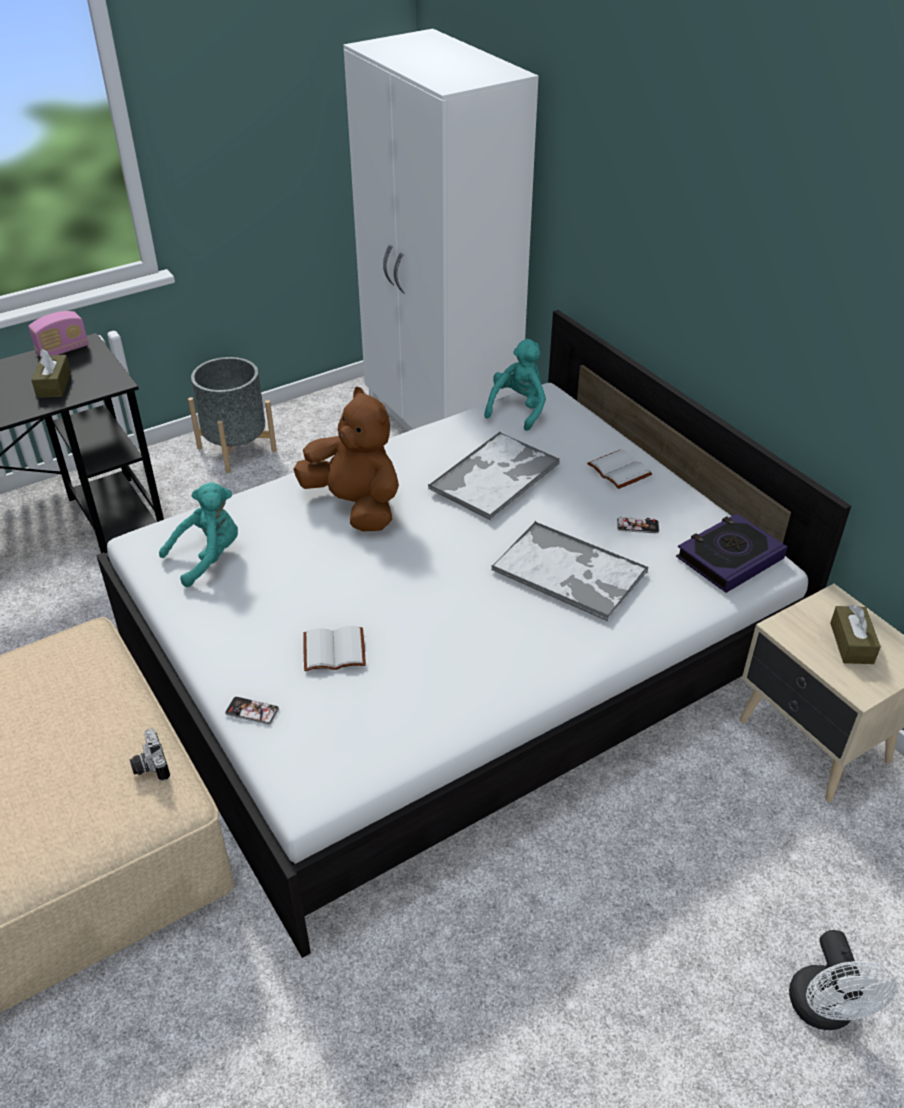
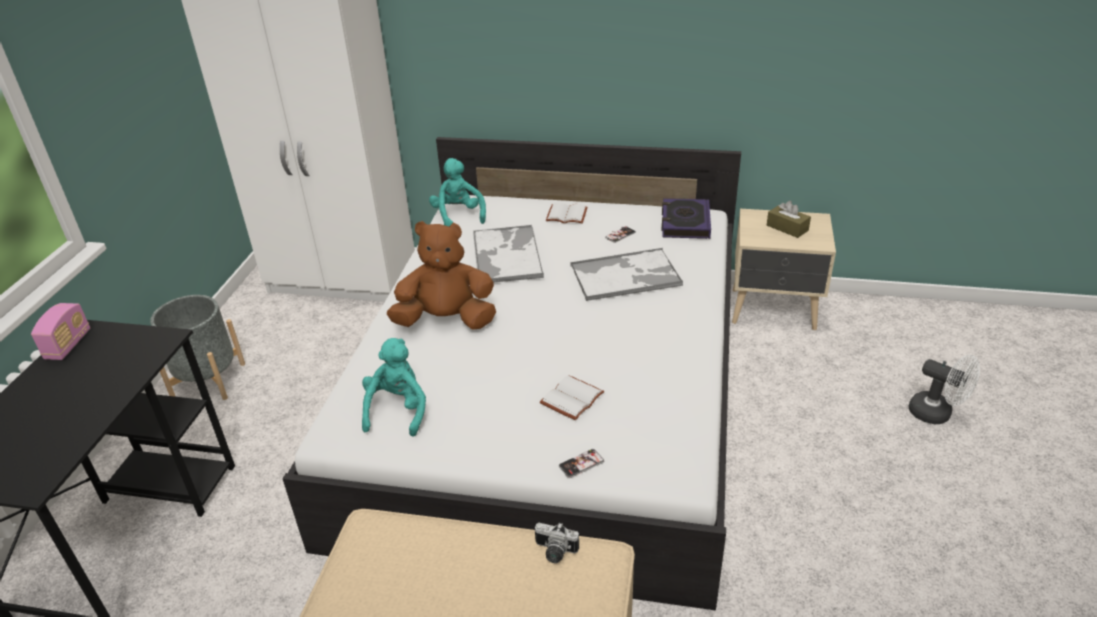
camera: 45 degrees left, 5 degrees down
brown tissue box [31,349,71,398] -> none

